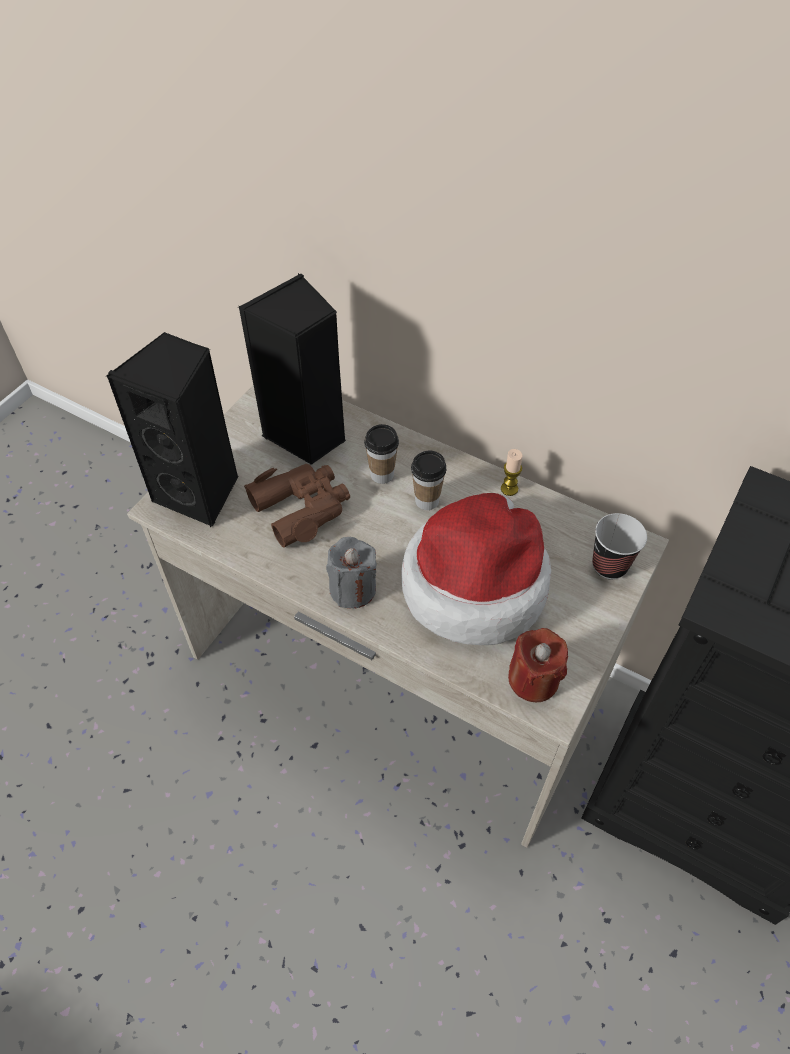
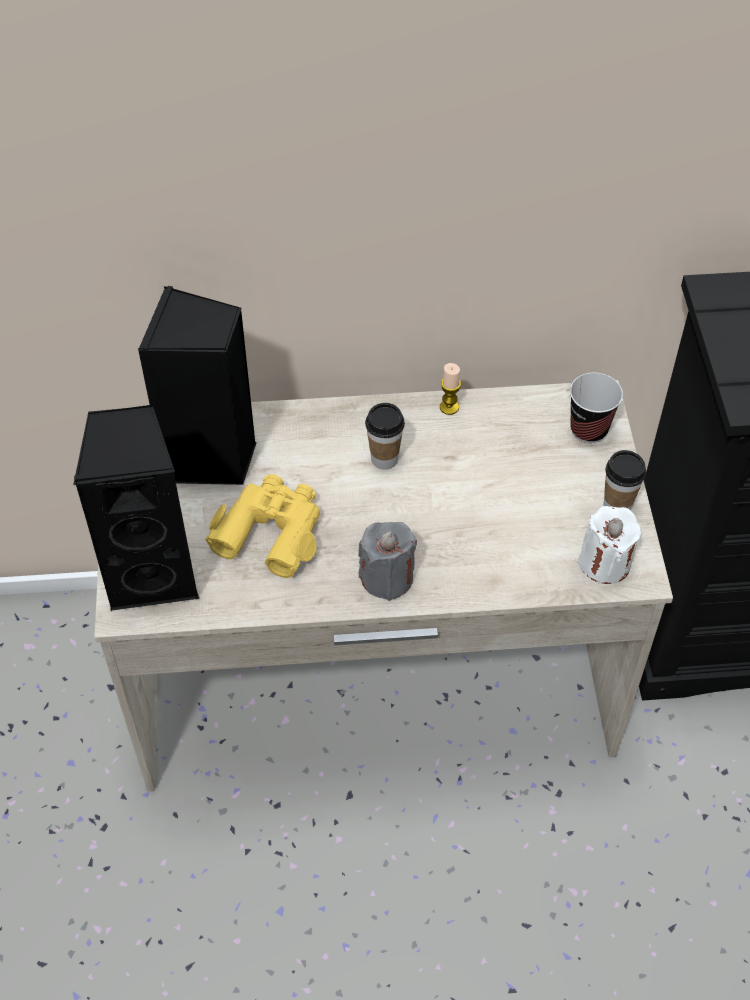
camera: 35 degrees left, 0 degrees up
brown binoculars [244,464,350,548] -> yellow binoculars [205,474,320,578]
cup [364,424,399,484] -> cup moved to [604,450,646,511]
hat [401,493,551,645] -> none
red candle [508,628,568,702] -> white candle [578,506,642,584]

